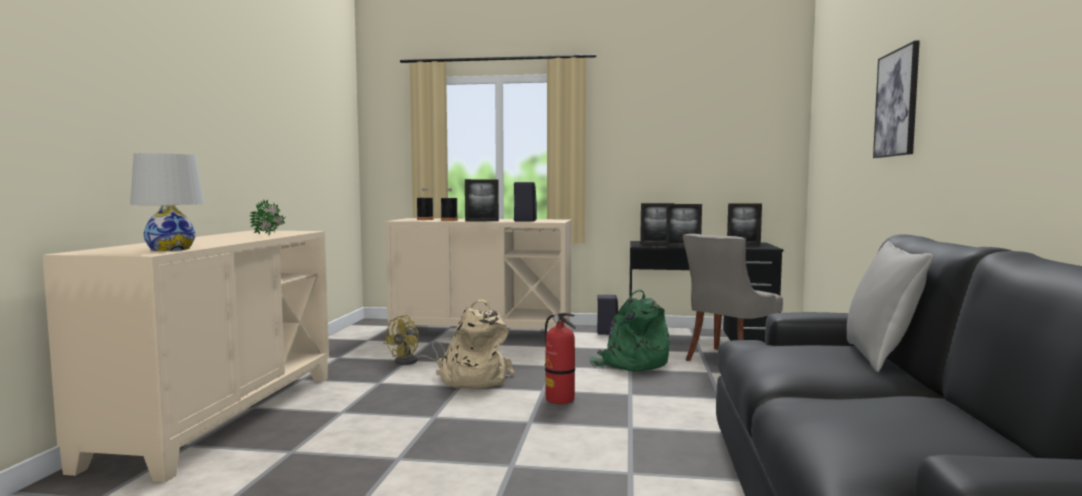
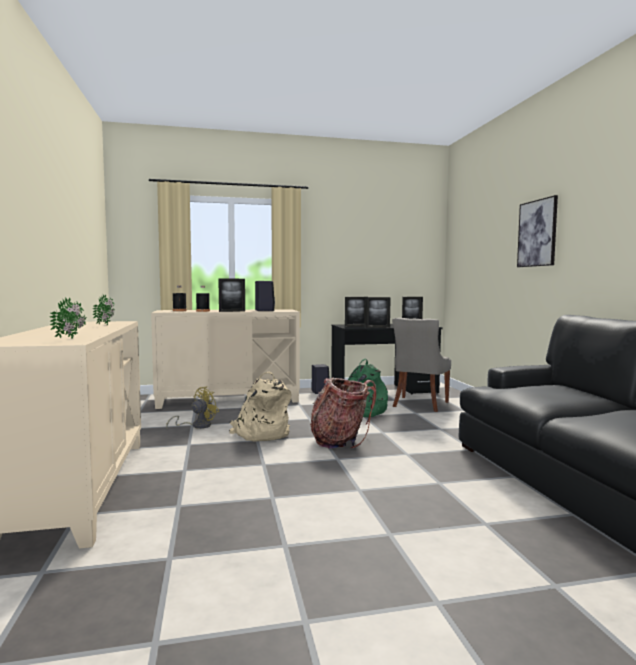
camera: 20 degrees left, 0 degrees up
white table lamp [130,153,204,251] -> potted plant [50,297,86,340]
yellow fan [383,315,445,365] -> yellow fan turned 150 degrees counterclockwise [166,387,219,429]
fire extinguisher [545,313,576,404] -> backpack [310,378,376,448]
grey pillow [847,241,933,372] -> none

